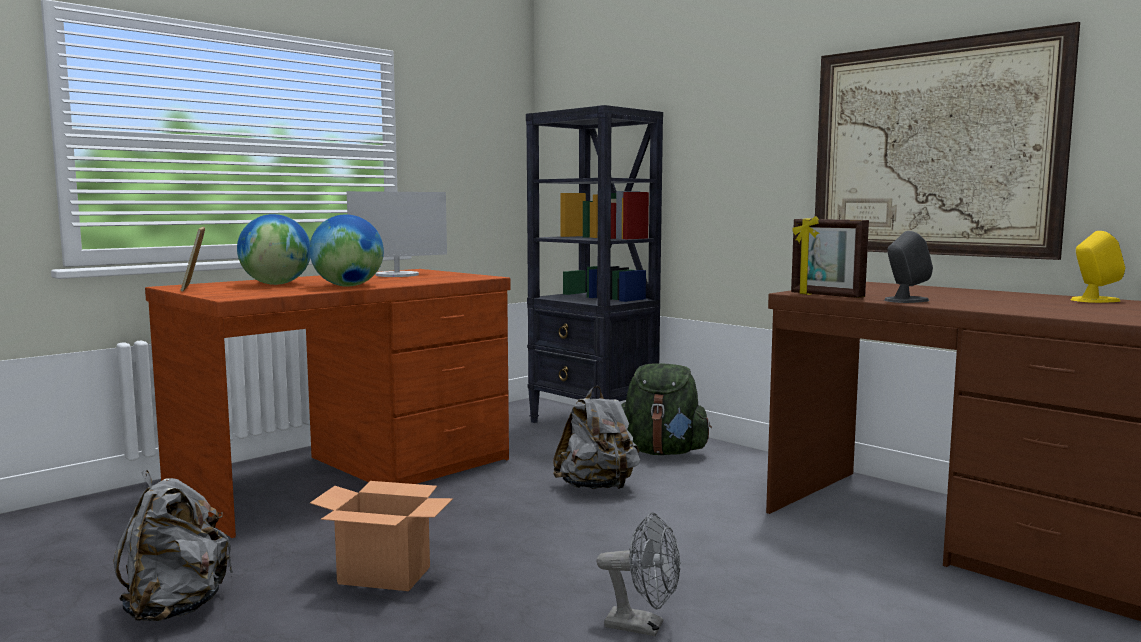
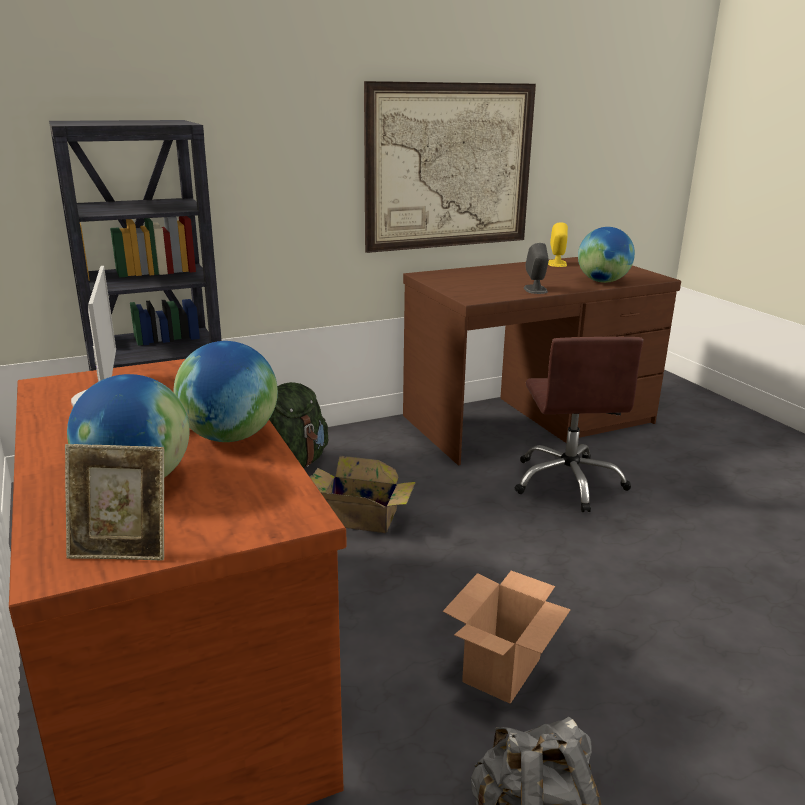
camera: 70 degrees left, 15 degrees up
grey backpack [553,386,640,489] -> cardboard box [309,456,416,533]
grey fan [597,512,680,636] -> none
picture frame [791,216,869,298] -> none
none -> brown office chair [515,337,644,512]
none -> globe [578,227,635,283]

